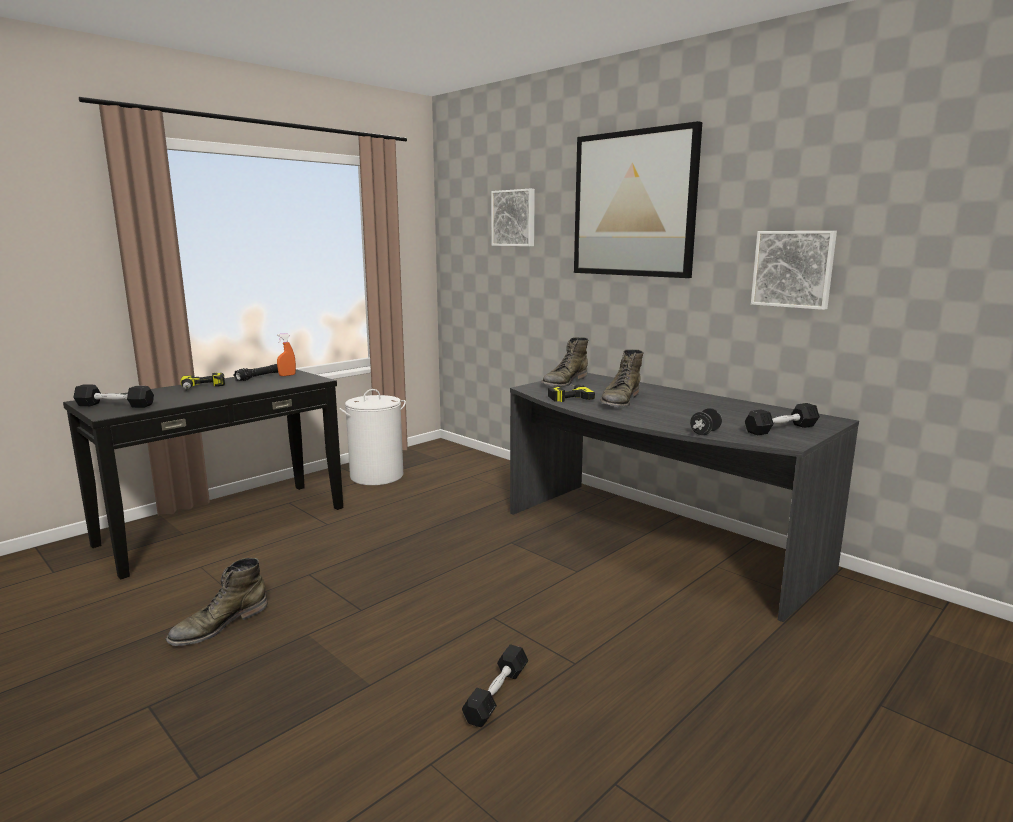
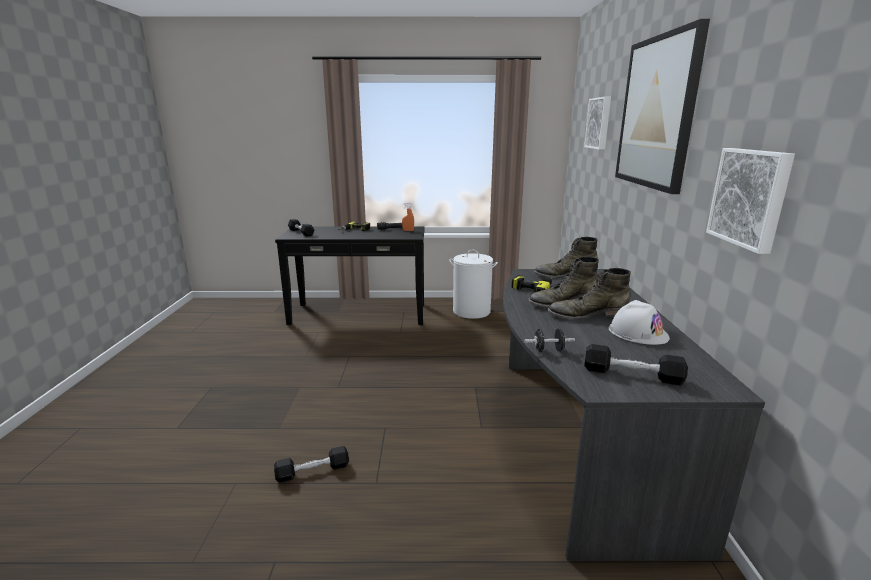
camera: 45 degrees right, 5 degrees up
green boot [166,558,268,646] -> green boot moved to [547,268,631,320]
none -> white hard hat [609,300,670,345]

